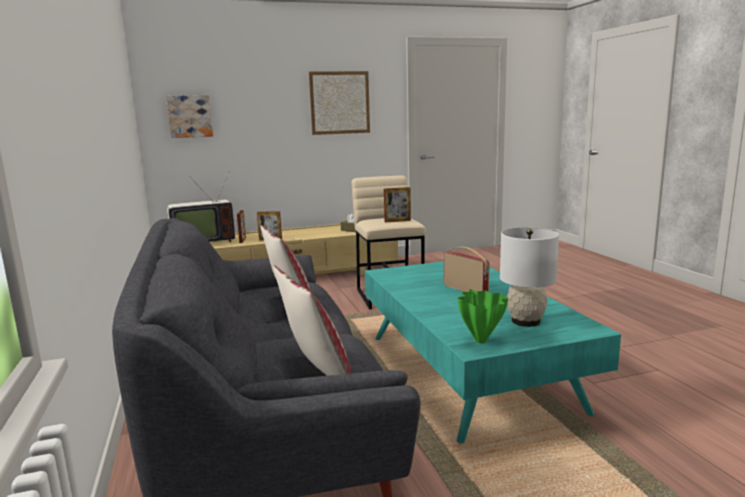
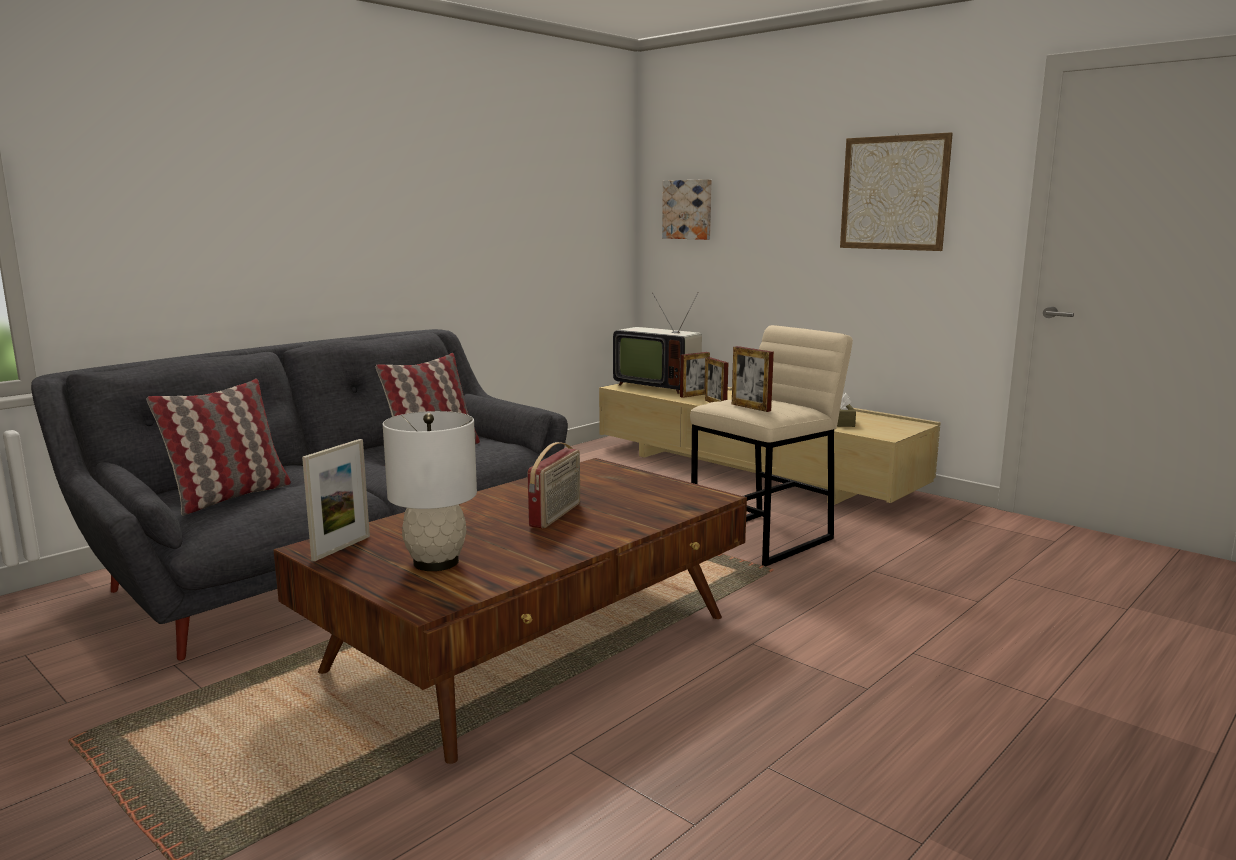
camera: 60 degrees right, 0 degrees up
turquoise coffee table [365,261,621,443] -> brown coffee table [274,458,747,764]
green vase [458,289,508,343] -> picture frame [302,439,370,561]

